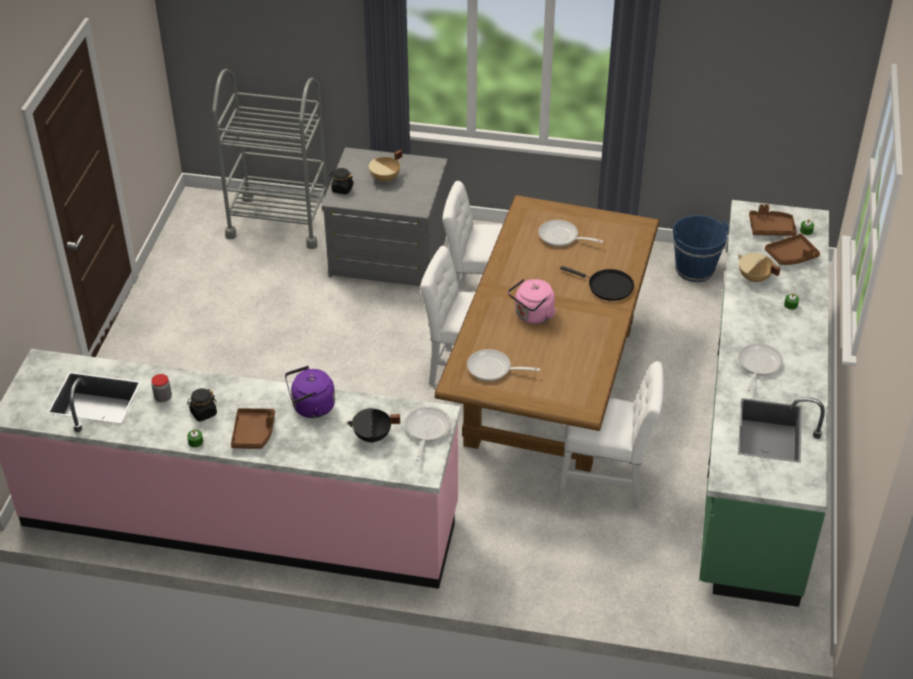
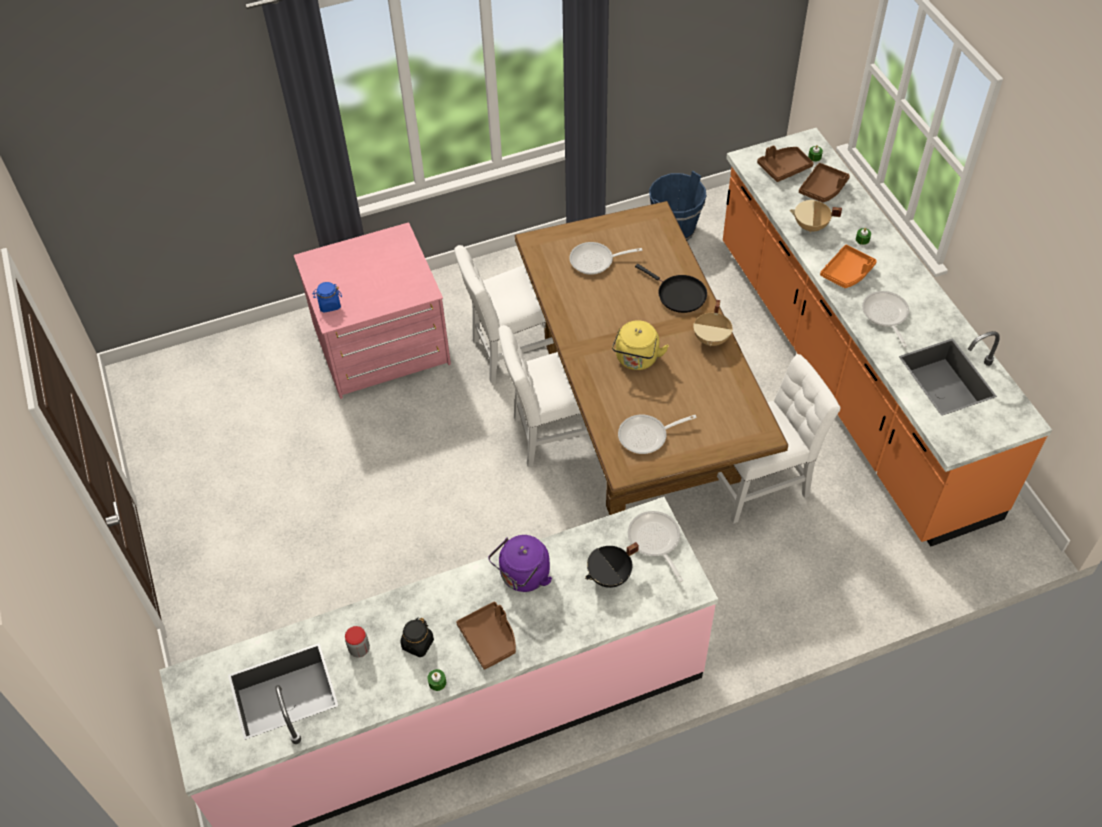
camera: 30 degrees left, 10 degrees up
grey cart [212,69,328,249] -> none
grey dresser [321,147,448,286] -> pink dresser [294,222,451,399]
black jar [330,168,354,194] -> blue jar [313,282,342,313]
beige cooking pot [369,150,402,182] -> beige cooking pot moved to [693,300,733,346]
pink kettle [508,279,556,324] -> yellow kettle [612,320,669,370]
black frying pan [560,266,634,301] -> black frying pan turned 45 degrees clockwise [635,264,707,313]
green counter [699,200,829,607] -> orange counter [723,128,1052,546]
none -> orange tray [820,245,877,288]

